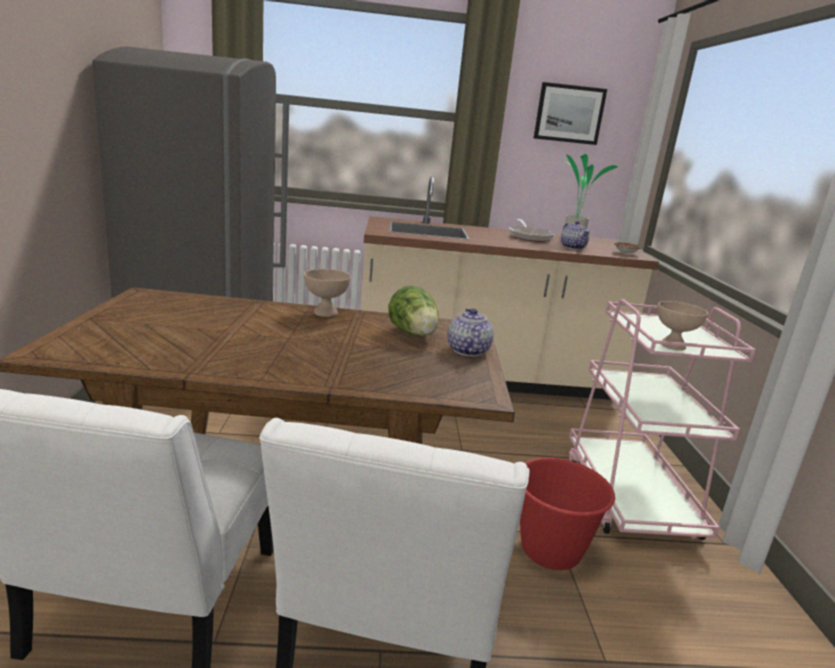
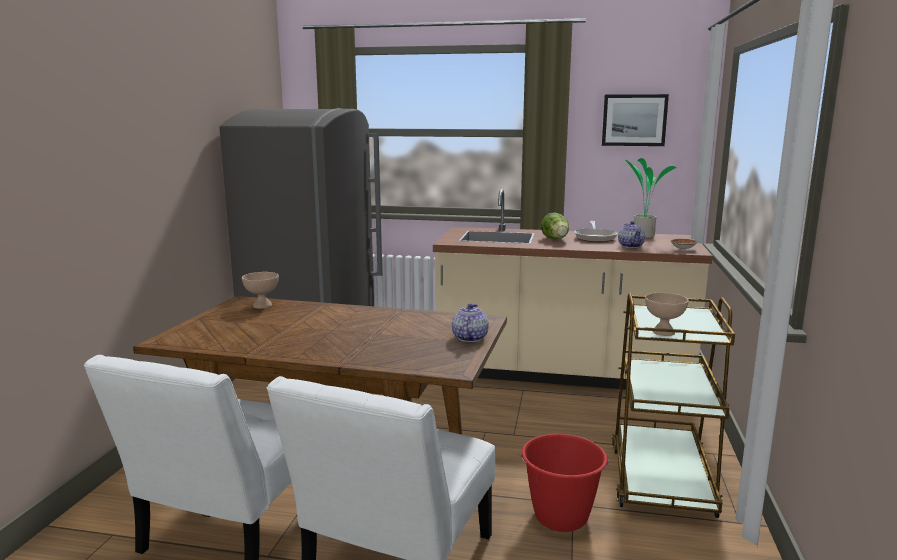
camera: 15 degrees right, 5 degrees down
beige bowl [304,269,351,317] -> beige bowl moved to [242,272,279,309]
lettuce [388,285,439,336] -> lettuce moved to [541,212,569,239]
pink cart [569,299,756,540] -> brown cart [612,292,735,518]

